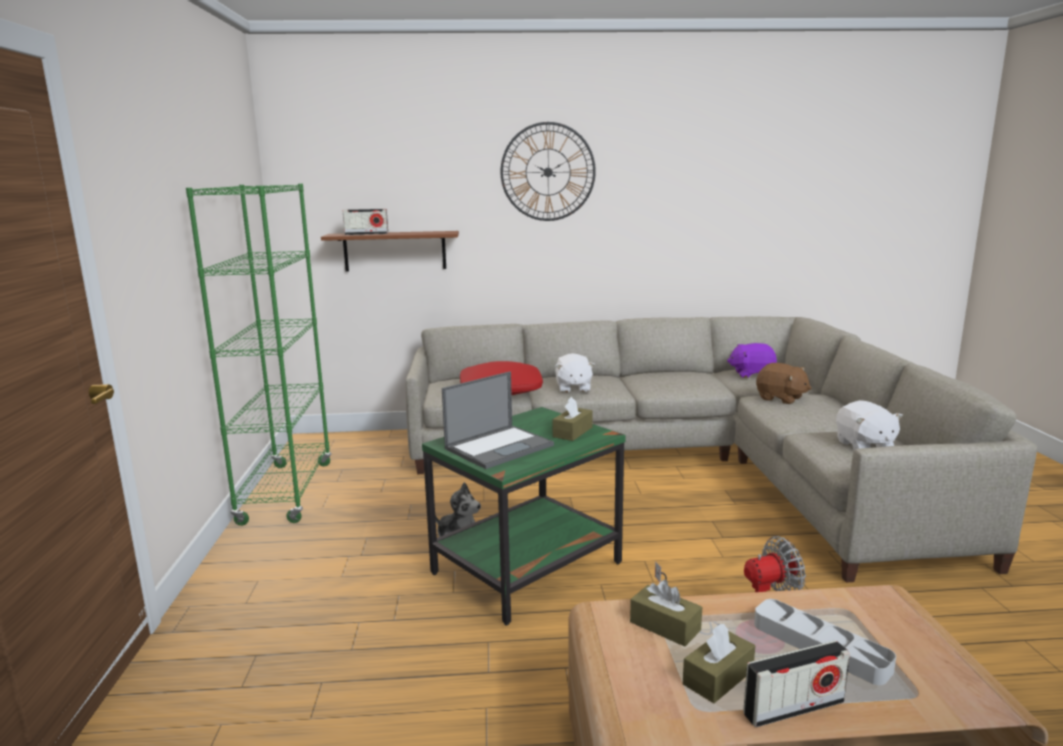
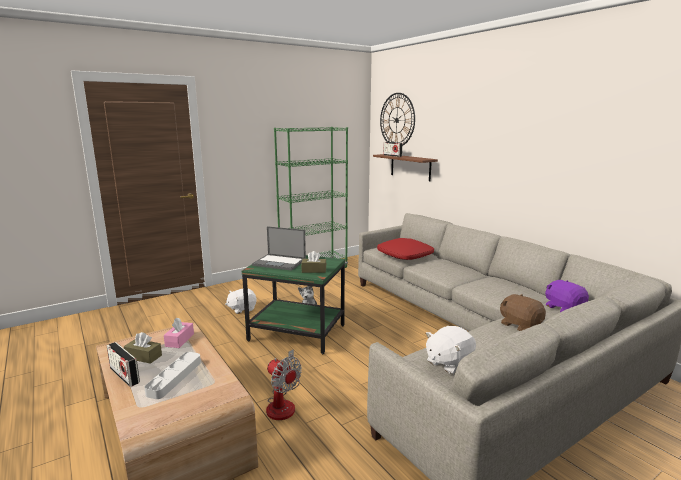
camera: 60 degrees right, 0 degrees up
wall clock [500,122,596,221] -> wall clock moved to [380,93,415,145]
white plush toy [555,353,595,393] -> white plush toy moved to [225,289,257,314]
brown tissue box [630,580,702,647] -> pink tissue box [164,317,194,348]
brown plush toy [756,363,811,404] -> brown plush toy turned 135 degrees clockwise [500,294,546,331]

